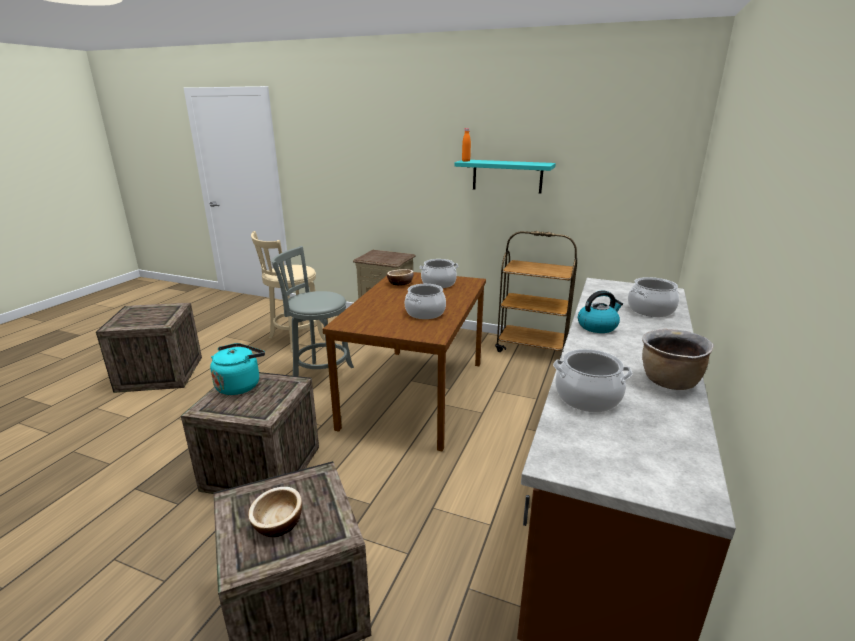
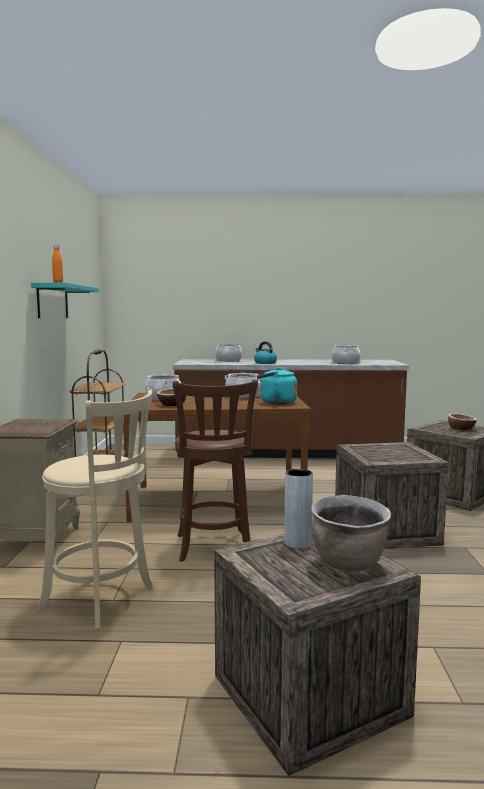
camera: 110 degrees left, 15 degrees down
turquoise kettle [210,343,265,395] -> turquoise kettle moved to [257,367,297,404]
grey stool [271,246,354,376] -> brown stool [173,380,258,562]
brown cooking pot [642,329,714,390] -> brown cooking pot moved to [311,495,391,572]
none -> grey vase [284,469,313,549]

